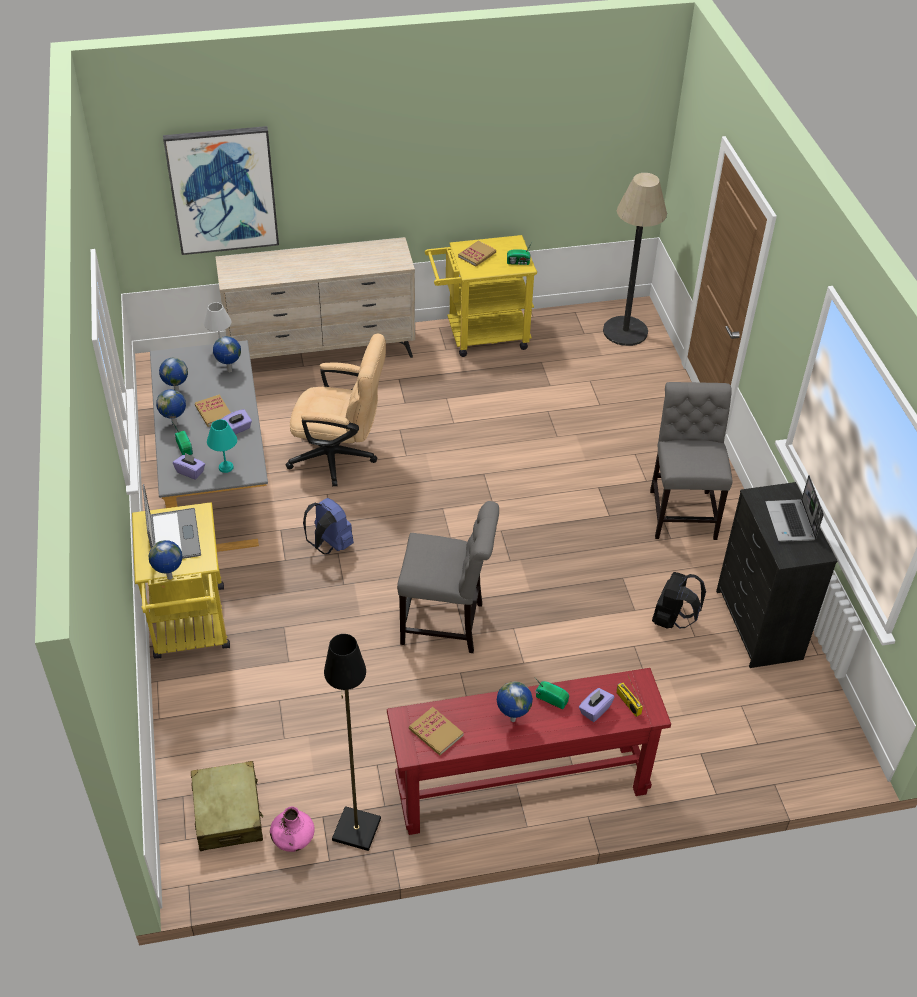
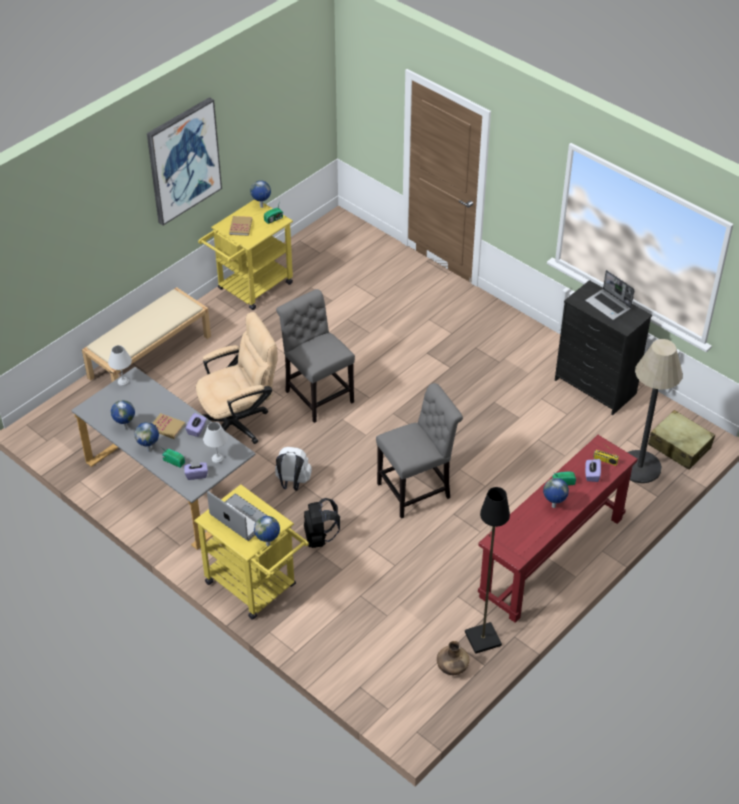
camera: 35 degrees left, 0 degrees up
picture [163,126,279,255] -> picture moved to [147,97,222,225]
beige suitcase [191,761,263,851] -> beige suitcase moved to [648,410,715,470]
turquoise table lamp [207,419,237,473] -> white table lamp [203,422,228,464]
globe [213,336,241,372] -> globe moved to [250,180,271,208]
beige dresser [216,237,415,359] -> beige bench [82,287,211,382]
pink vase [270,807,315,852] -> brown vase [437,641,469,675]
blue backpack [303,498,354,554] -> white backpack [275,447,312,491]
book [409,707,464,756] -> none
floor lamp [603,173,667,346] -> floor lamp moved to [627,339,683,483]
grey chair [650,382,733,540] -> grey chair moved to [276,289,355,423]
black backpack [652,572,706,629] -> black backpack moved to [304,498,340,548]

